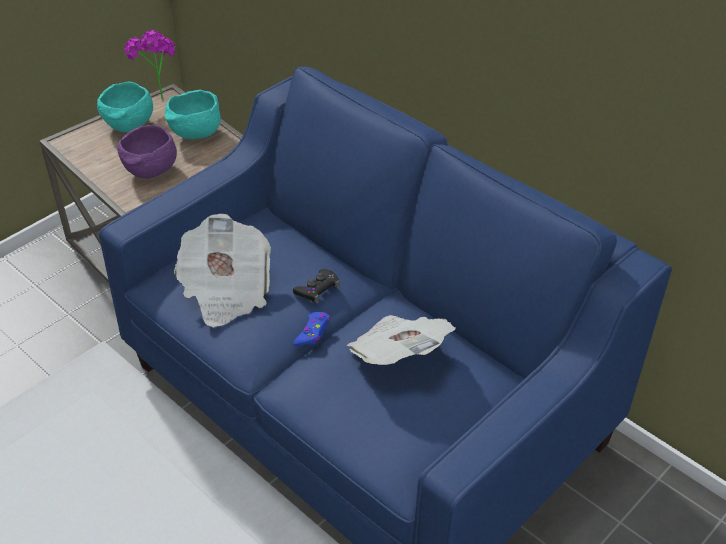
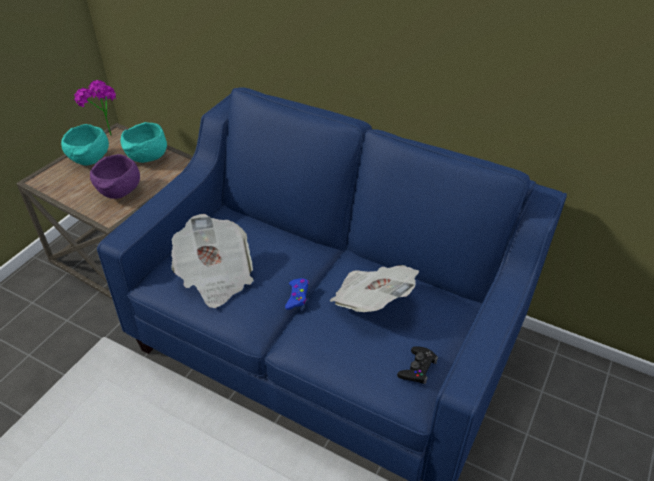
camera: 15 degrees left, 0 degrees up
black game controller [293,269,340,303] -> black game controller moved to [397,346,438,384]

